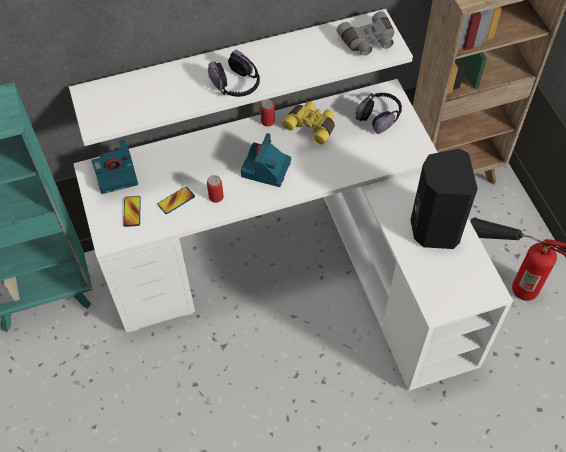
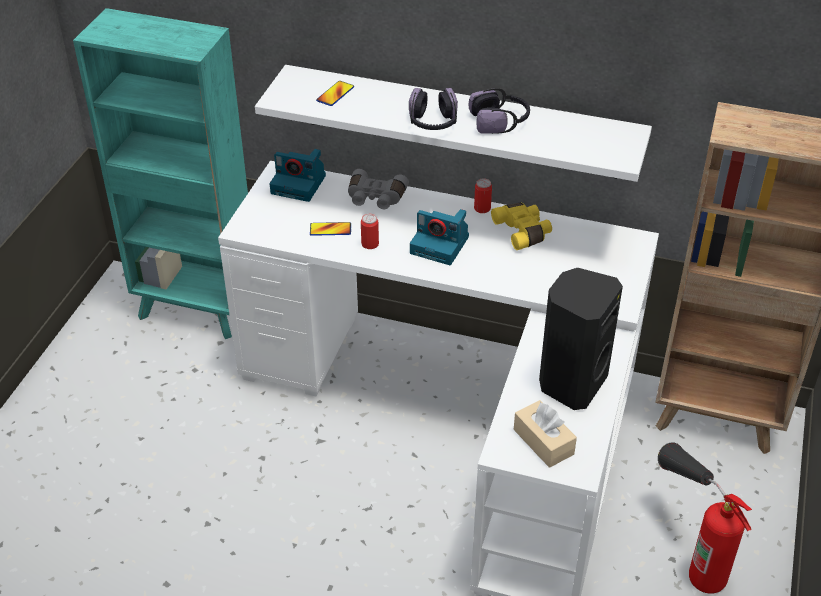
camera: 35 degrees right, 15 degrees down
phone [123,196,141,227] -> phone moved to [316,81,354,106]
camera [241,133,291,187] -> camera turned 120 degrees counterclockwise [410,209,469,265]
grey binoculars [337,11,394,56] -> grey binoculars moved to [348,169,409,209]
headphones [356,93,402,134] -> headphones moved to [469,88,530,134]
none -> beige tissue box [514,400,577,468]

